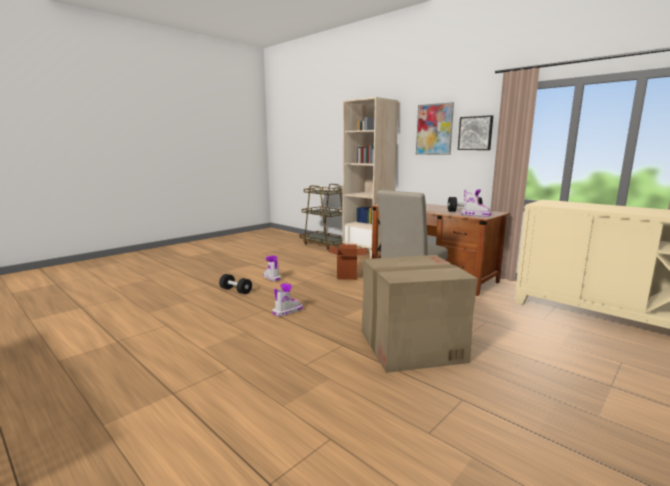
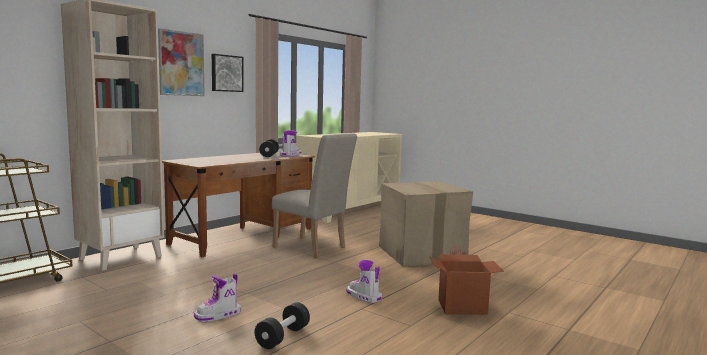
camera: 95 degrees left, 5 degrees down
cardboard box [328,244,367,280] -> cardboard box moved to [429,254,504,315]

